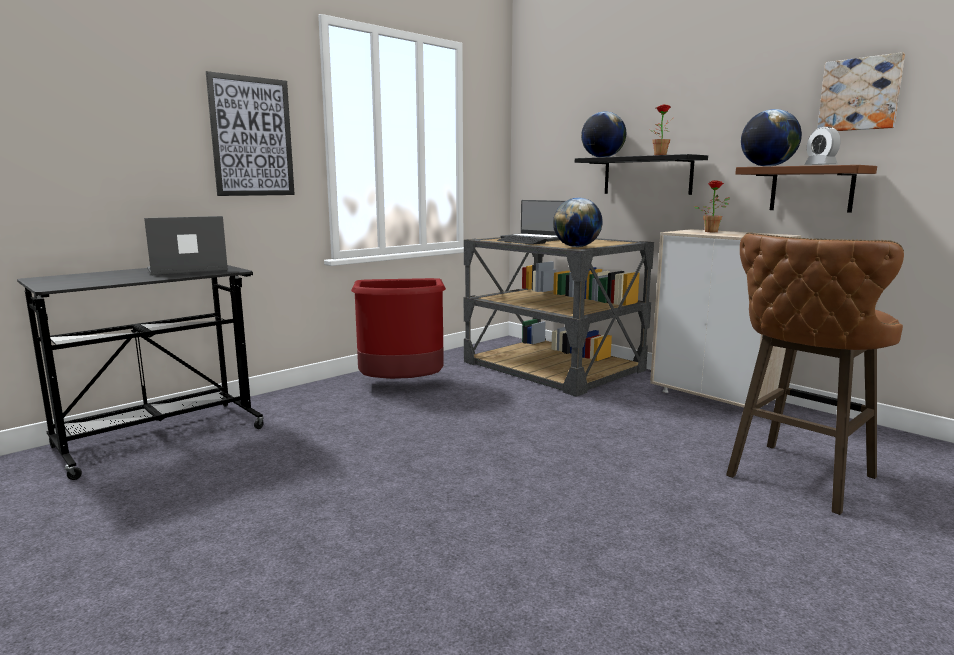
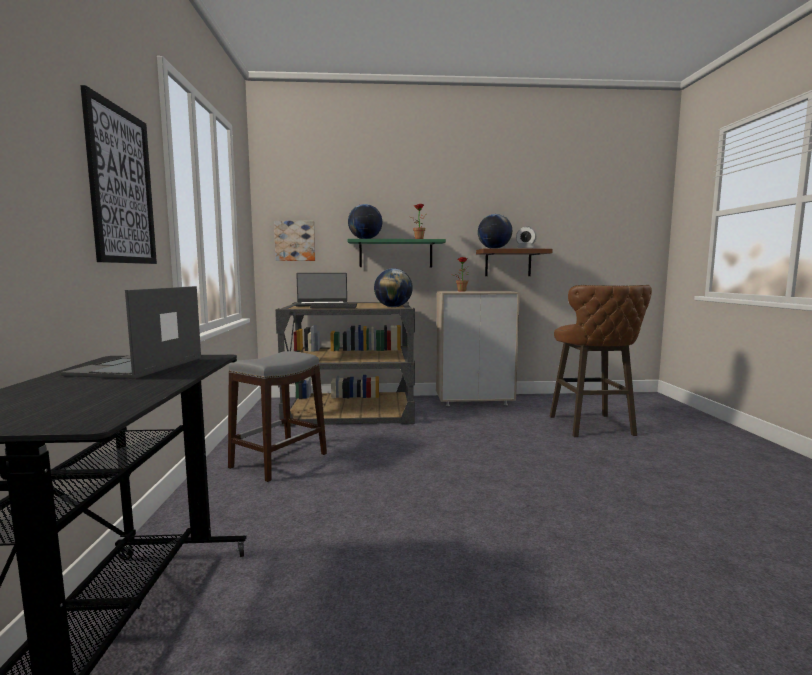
camera: 50 degrees left, 5 degrees down
red trash can [351,278,446,379] -> grey stool [228,351,327,482]
black shelf [575,154,708,195] -> green shelf [347,239,446,267]
picture [817,52,905,131] -> picture moved to [274,221,315,261]

